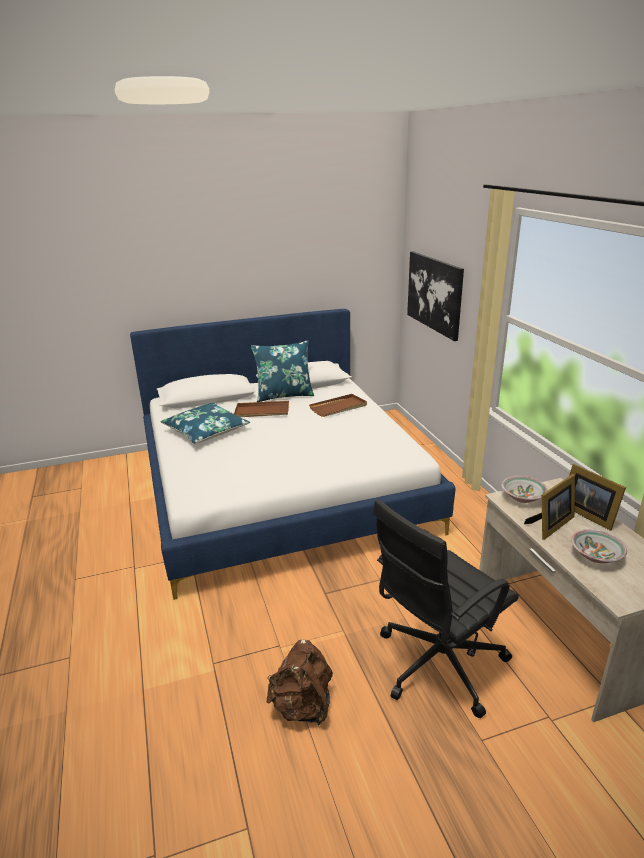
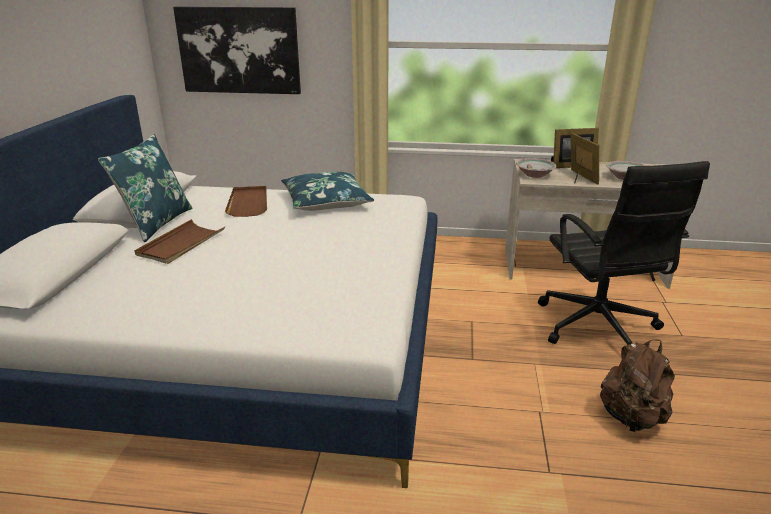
camera: 65 degrees left, 0 degrees up
blue pillow [160,403,250,444] -> blue pillow moved to [281,172,374,211]

